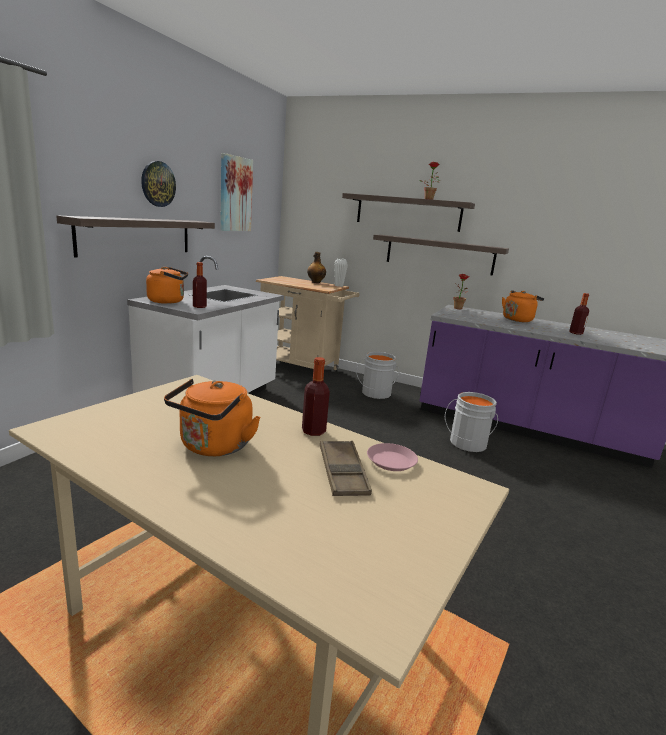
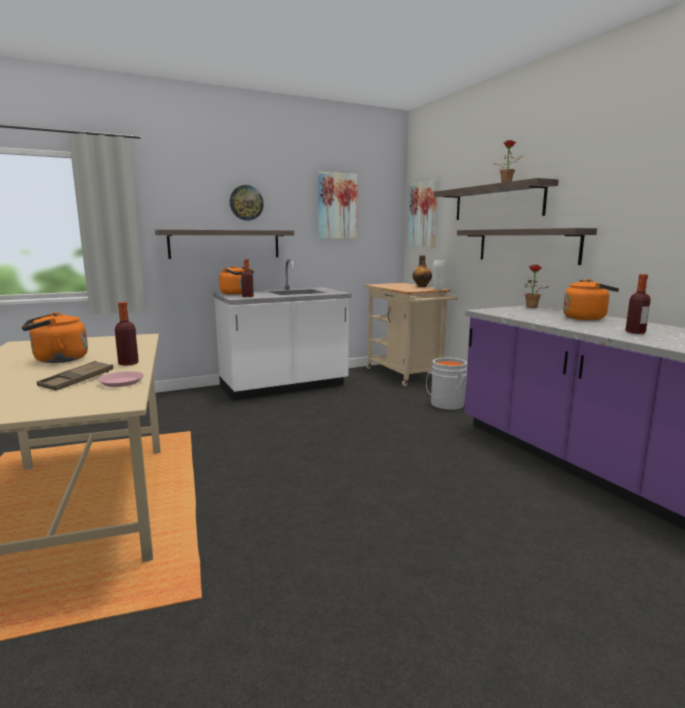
camera: 40 degrees right, 5 degrees down
grey bucket [445,392,498,452] -> none
none -> picture [408,180,438,247]

